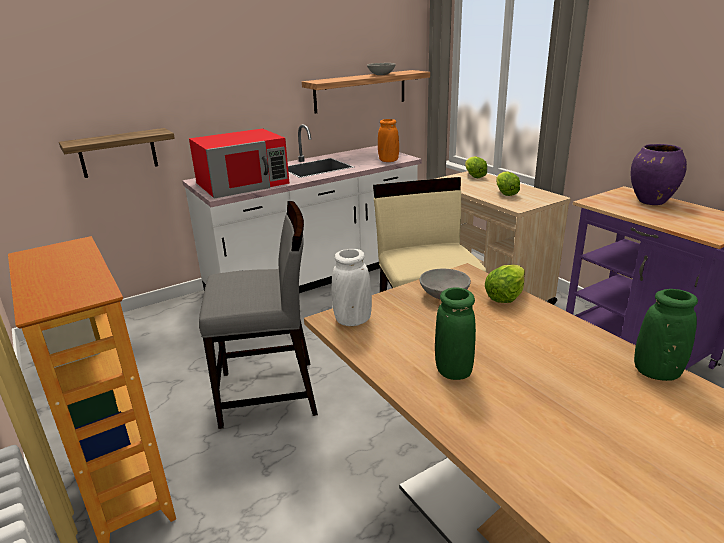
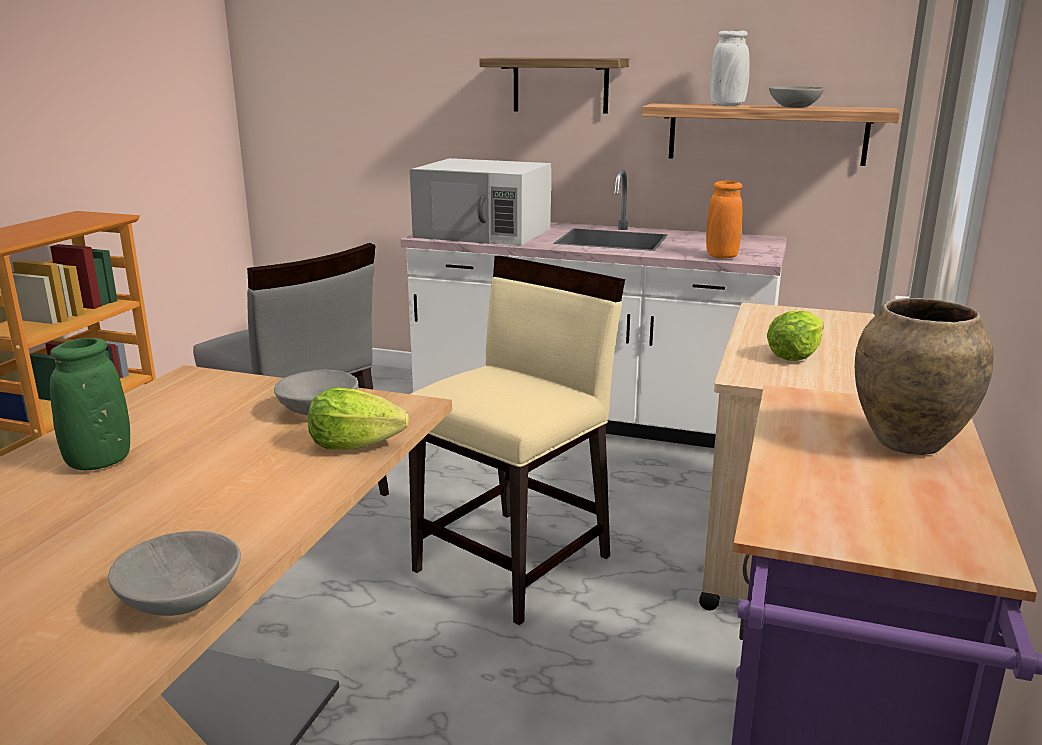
camera: 50 degrees right, 5 degrees down
shelf [59,128,175,178] -> shelf moved to [479,57,629,114]
red microwave [189,128,290,199] -> white microwave [410,158,551,245]
white vase [332,249,372,326] -> white vase moved to [710,31,749,106]
lettuce [465,156,487,178] -> none
purple vase [631,144,687,205] -> brown vase [855,298,993,455]
green vase [634,289,698,381] -> grey bowl [108,531,241,616]

